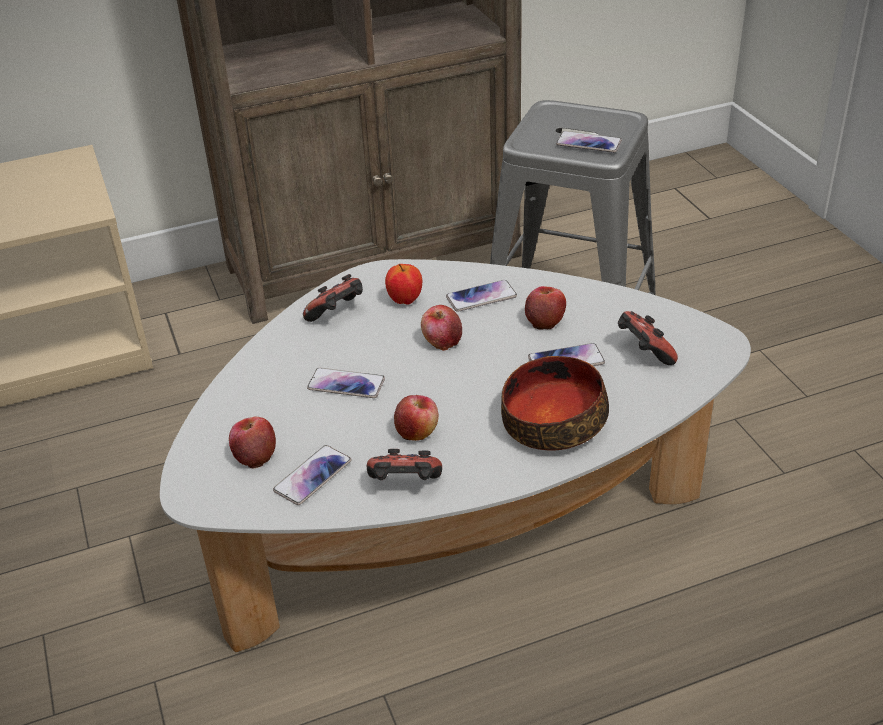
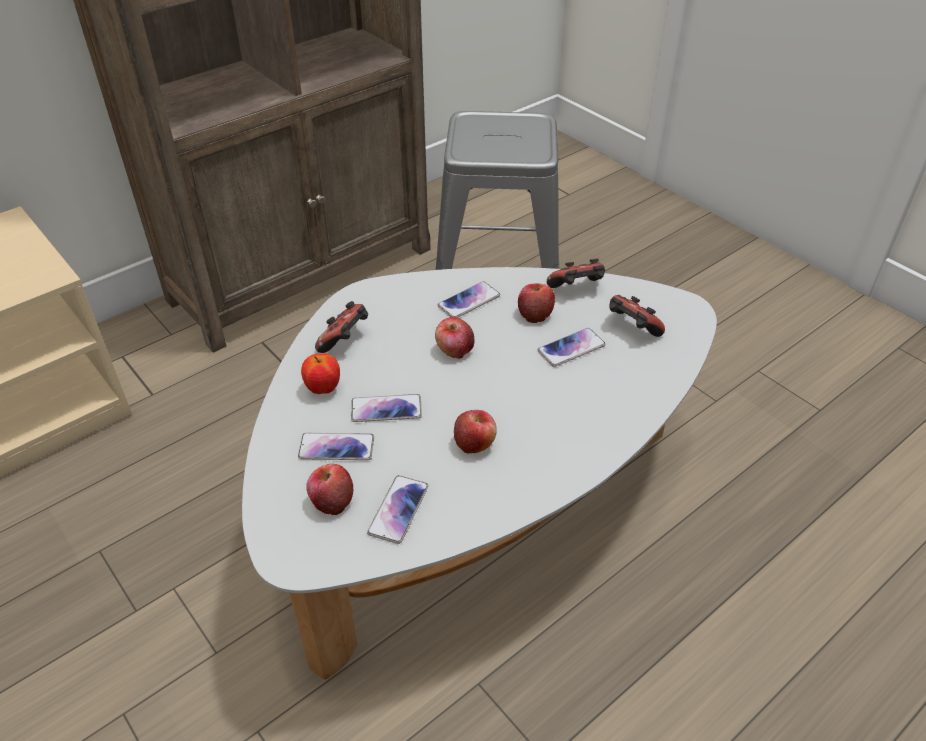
camera: 20 degrees left, 5 degrees up
game controller [367,449,442,480] -> game controller moved to [547,259,605,288]
apple [385,264,422,305] -> apple moved to [301,353,340,394]
bowl [501,356,609,450] -> none
phone [556,131,622,153] -> phone moved to [298,433,374,460]

